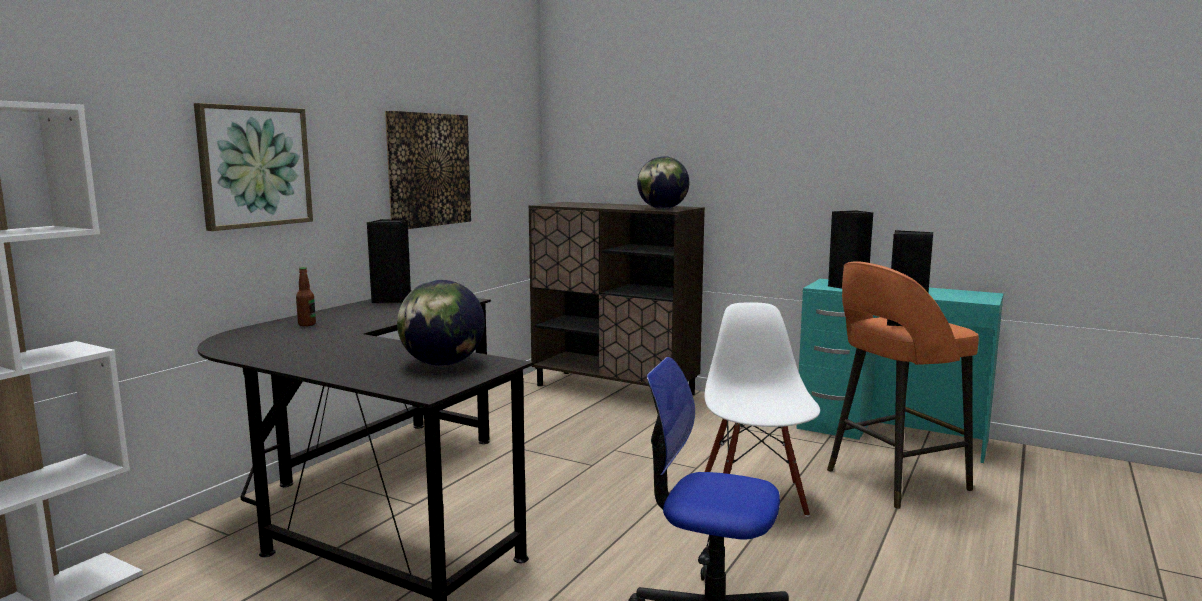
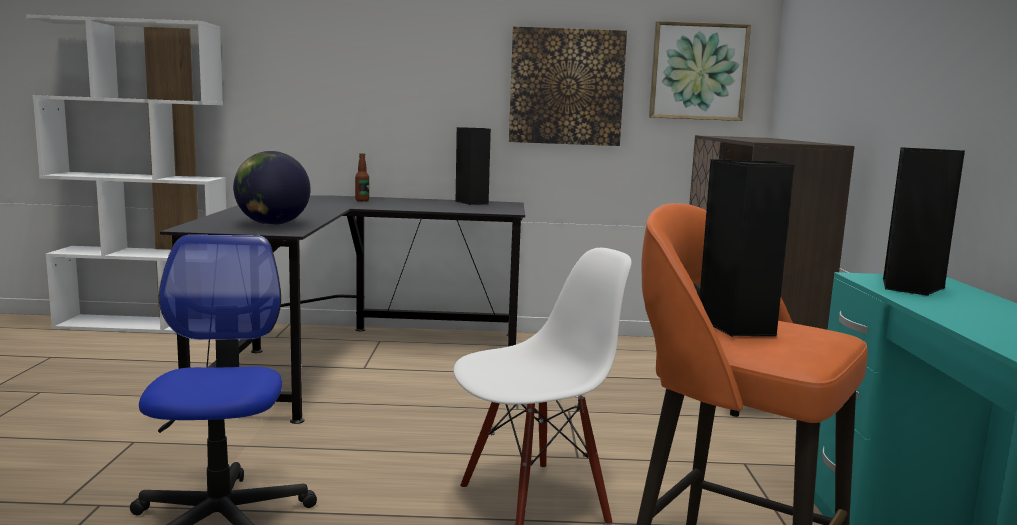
camera: 60 degrees right, 0 degrees up
picture [194,103,313,231] -> picture moved to [649,21,751,121]
globe [637,156,689,209] -> none

